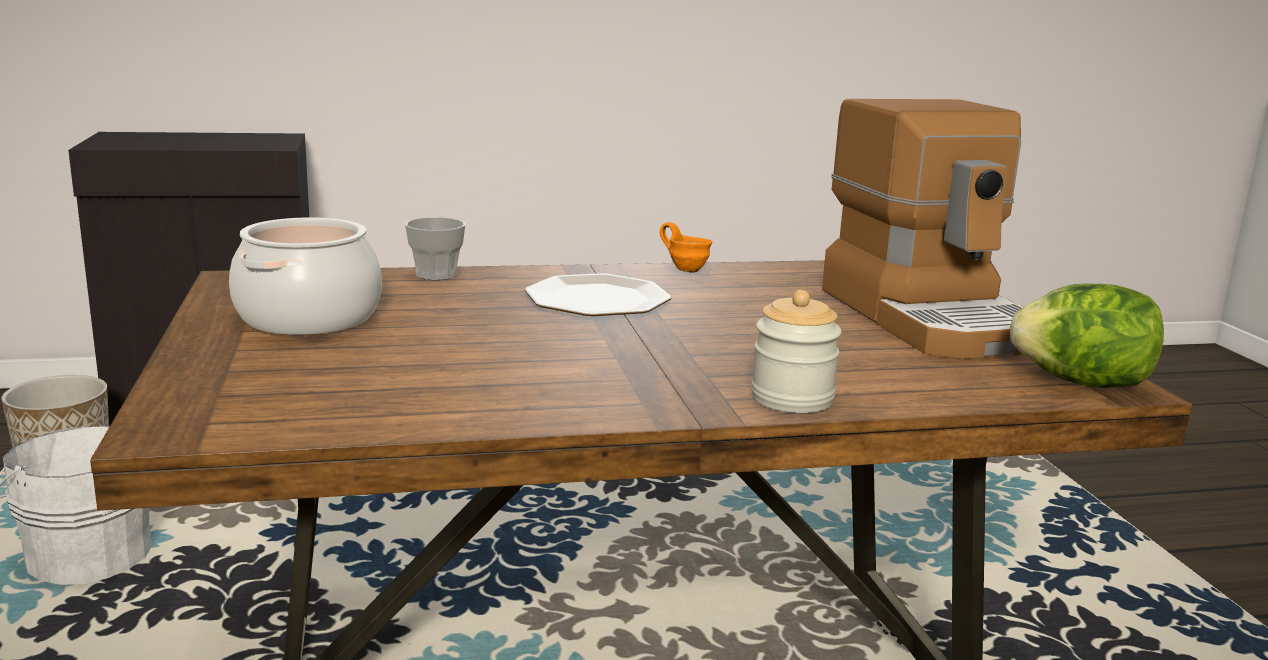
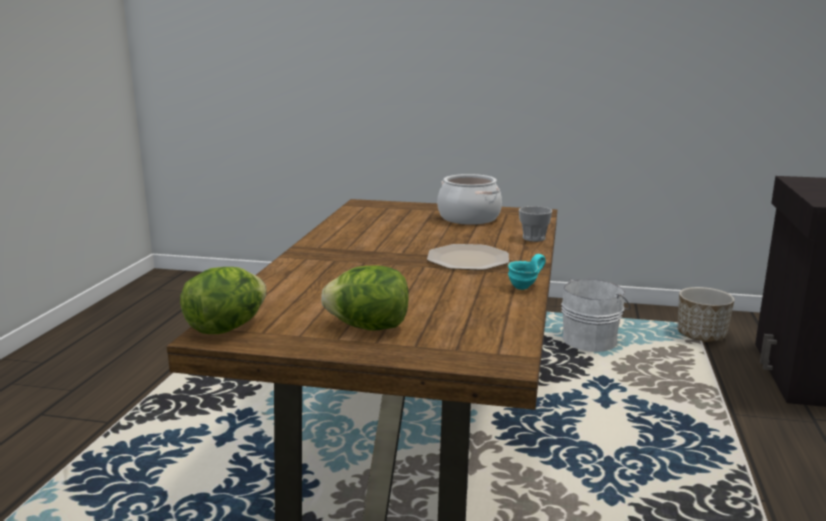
camera: 115 degrees right, 0 degrees up
orange mug [660,222,712,272] -> turquoise mug [508,254,546,290]
jar [751,290,842,413] -> none
coffee machine [822,99,1023,359] -> lettuce [321,266,409,330]

